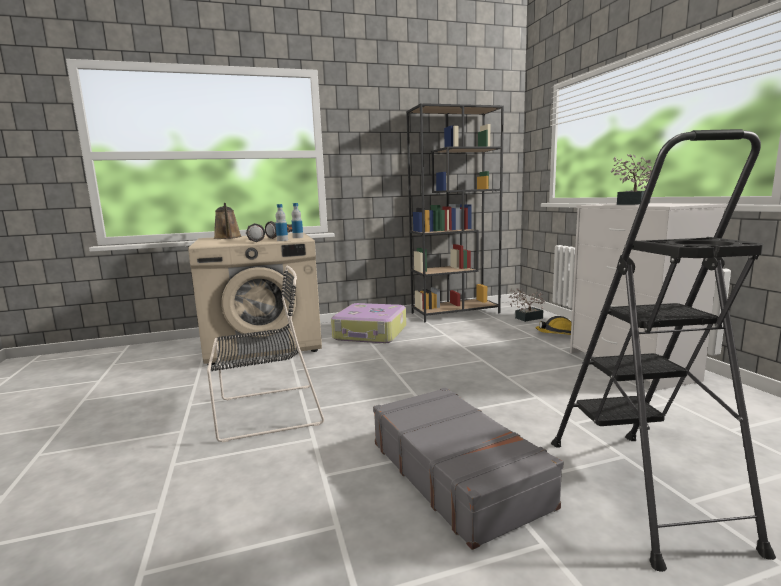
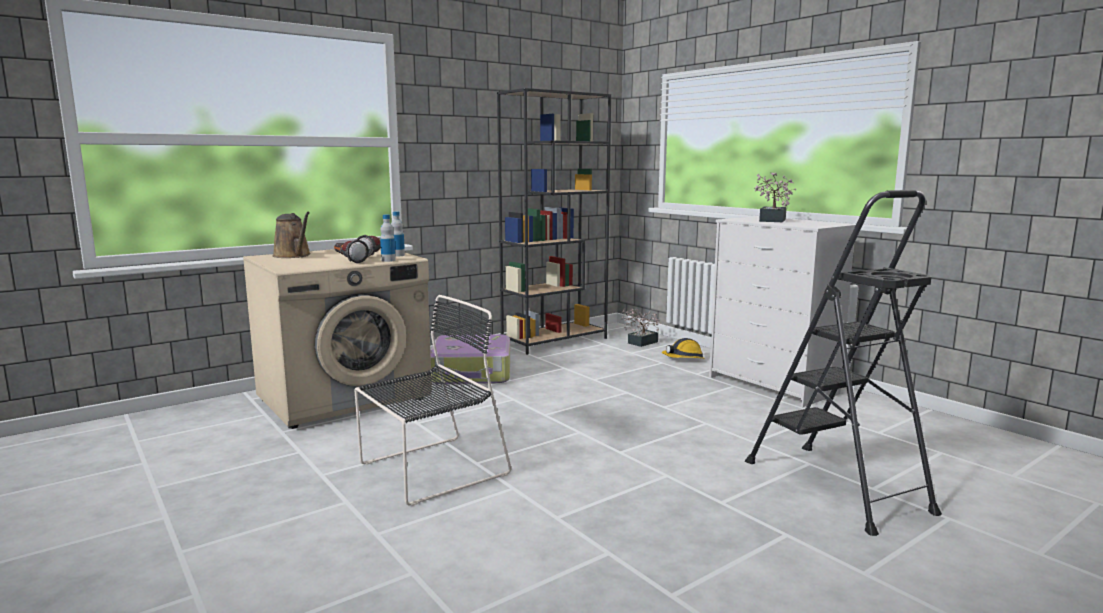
camera: 20 degrees left, 0 degrees up
grey suitcase [373,387,563,550] -> none

